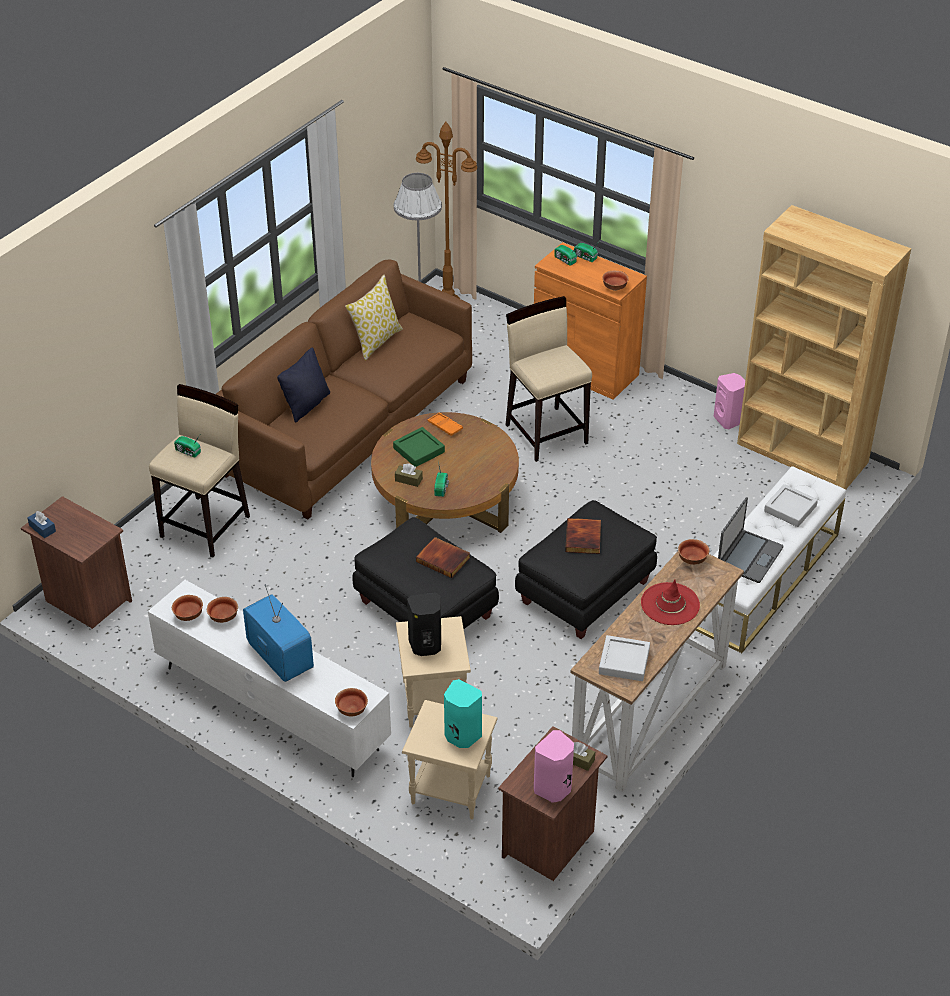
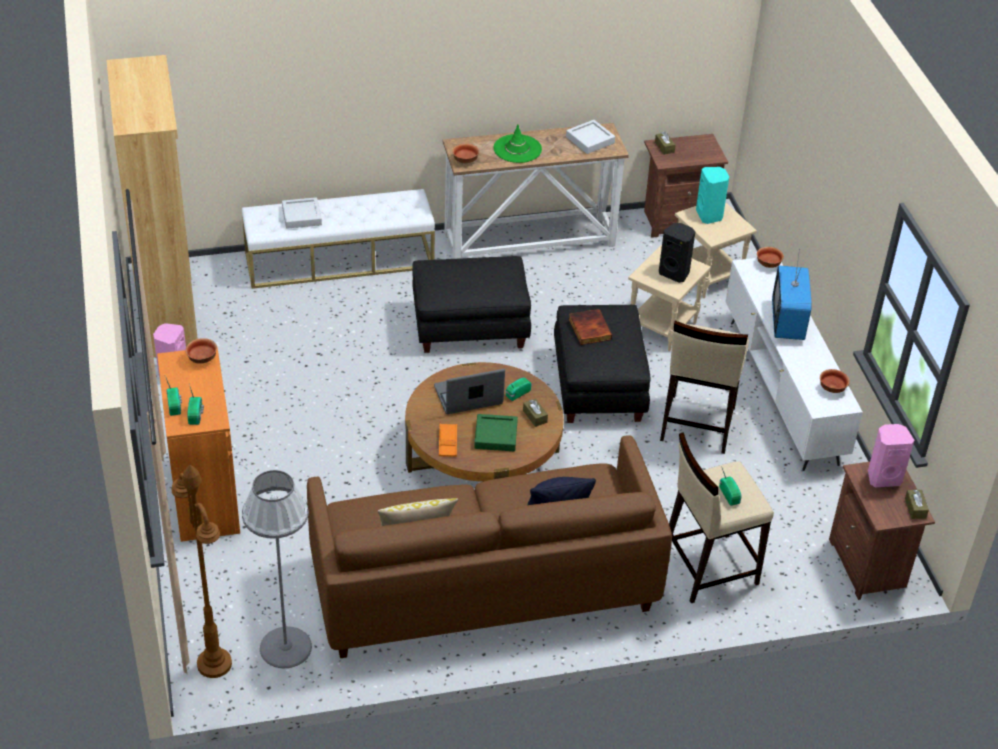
camera: 140 degrees left, 0 degrees up
blue tissue box [27,511,56,538] -> brown tissue box [905,490,929,519]
bowl [207,597,238,623] -> none
beige stool [506,296,592,462] -> beige stool moved to [660,321,749,454]
pink speaker [534,730,574,803] -> pink speaker moved to [868,424,914,487]
book [565,518,601,554] -> none
red hat [641,580,700,625] -> green hat [494,124,542,163]
laptop [718,497,783,583] -> laptop moved to [434,369,505,414]

